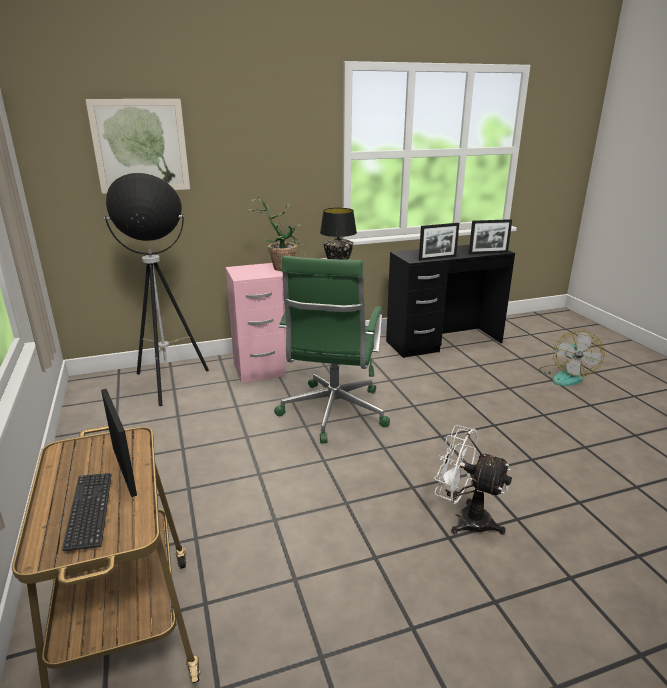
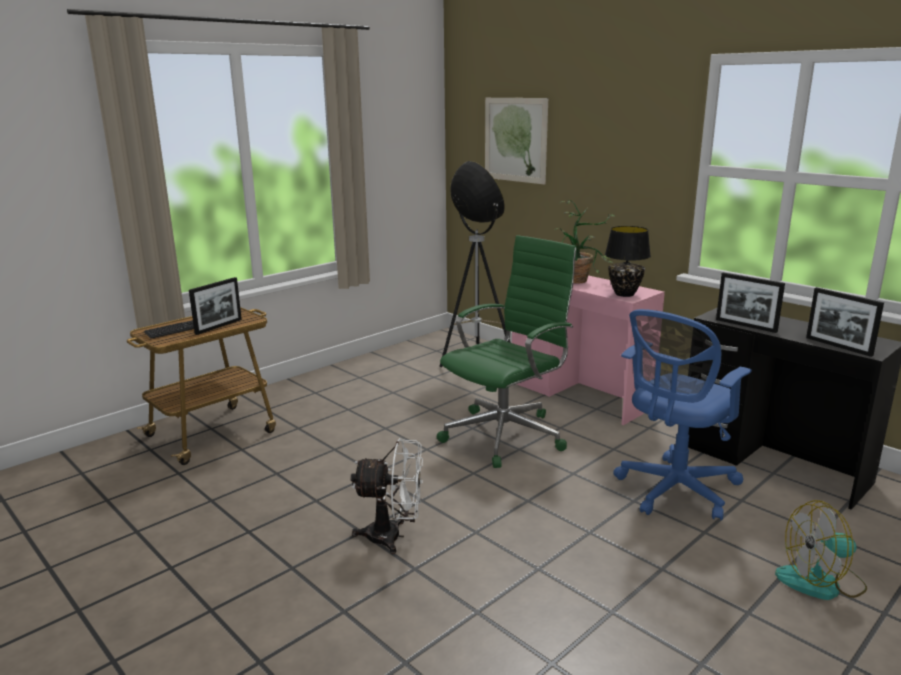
camera: 65 degrees right, 5 degrees down
green office chair [274,256,390,444] -> green office chair turned 150 degrees clockwise [437,235,577,468]
white fan [434,425,512,535] -> white fan turned 90 degrees clockwise [351,438,423,554]
none -> blue office chair [613,309,752,520]

